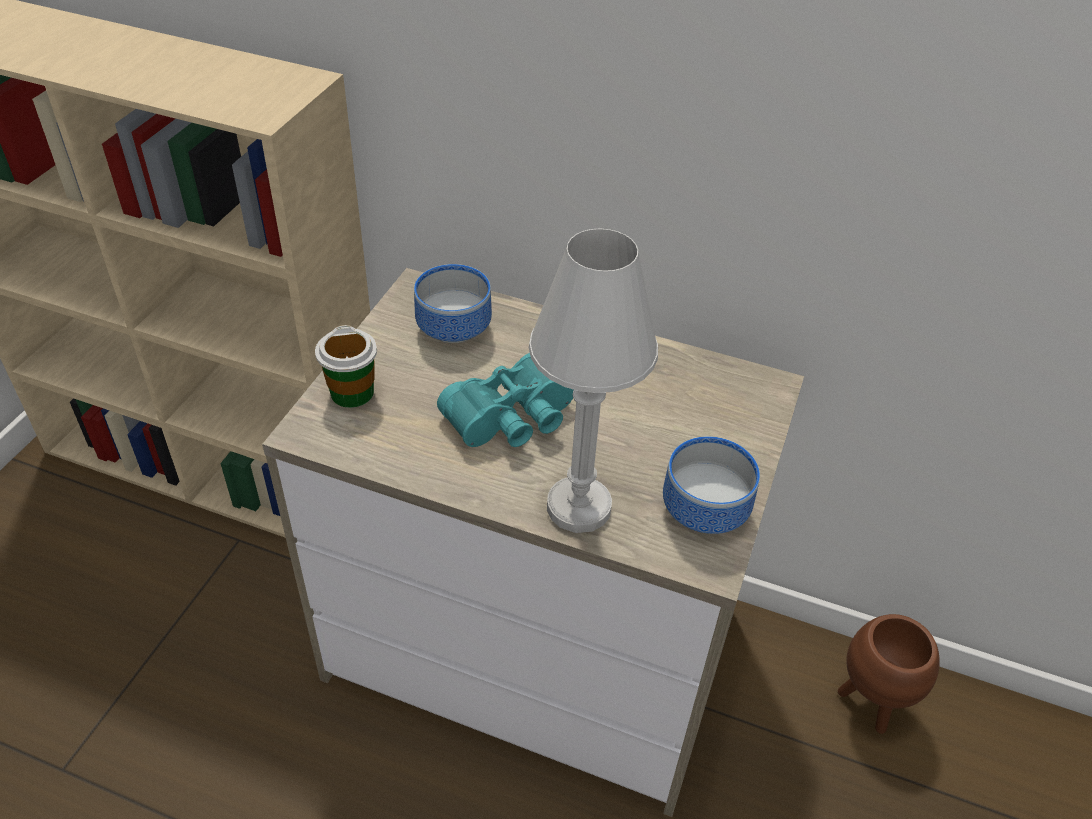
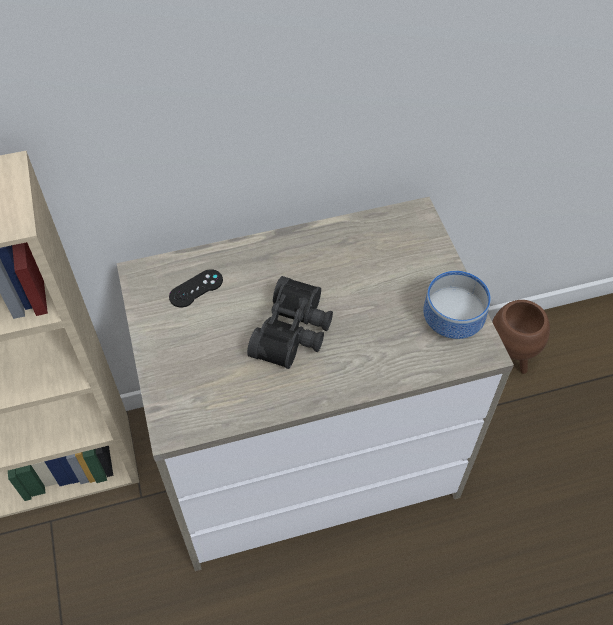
camera: 35 degrees left, 10 degrees up
cup [315,325,377,408] -> none
bowl [414,264,492,343] -> black game controller [169,269,223,307]
turquoise binoculars [437,353,574,447] -> black binoculars [247,276,333,369]
white table lamp [529,229,658,533] -> none

